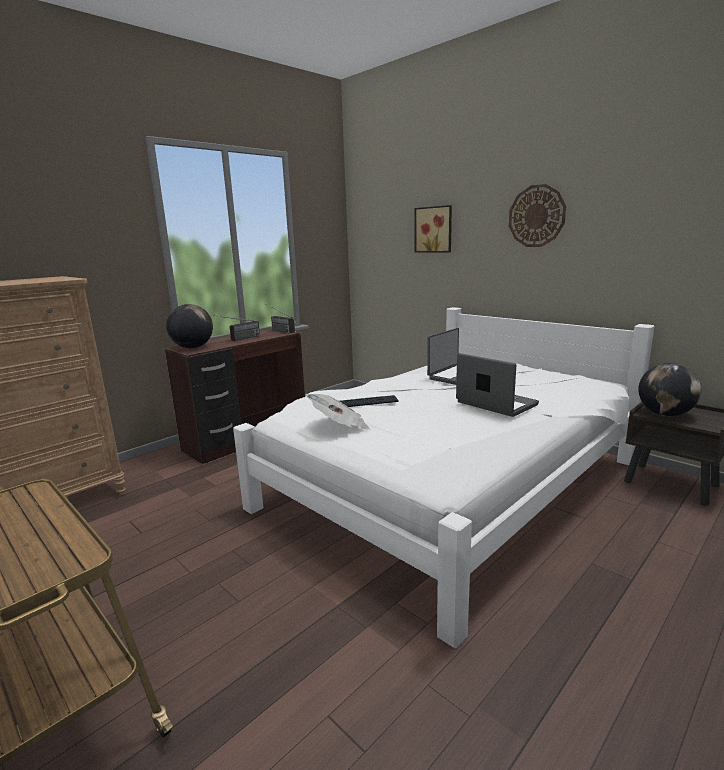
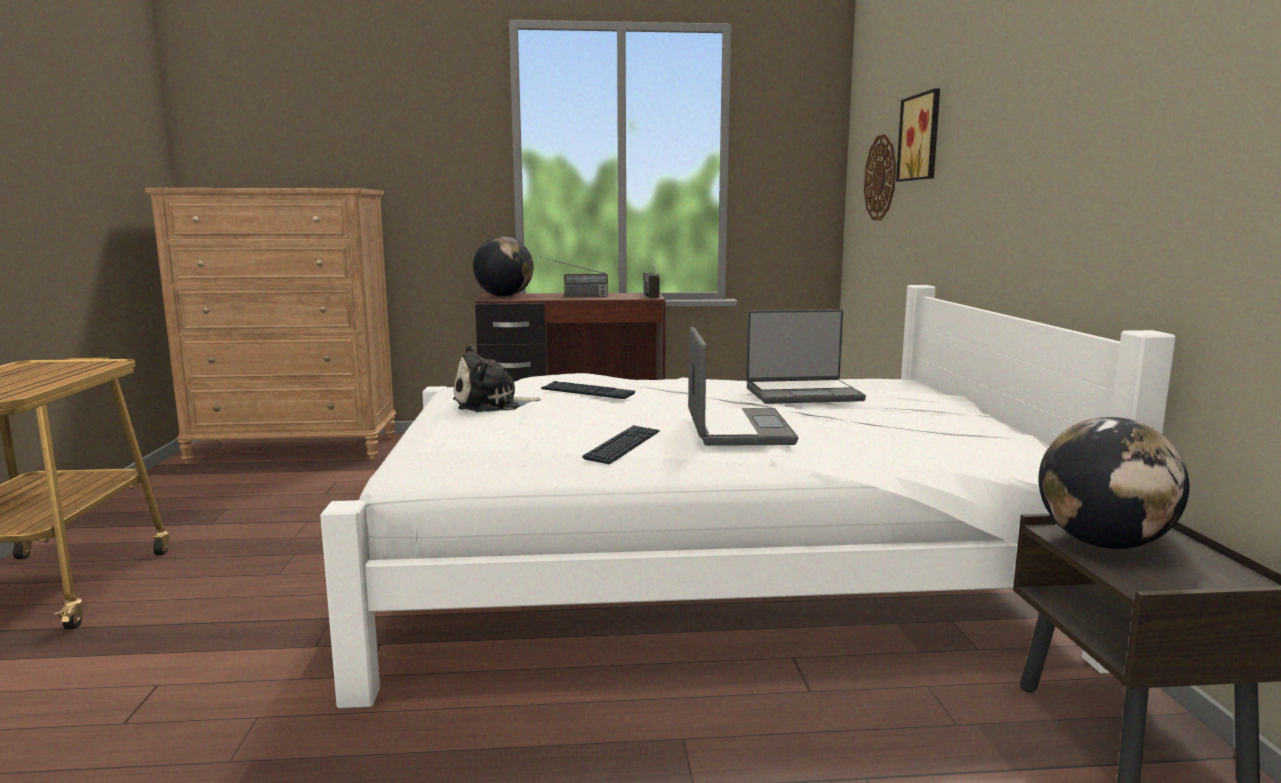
camera: 40 degrees right, 5 degrees down
newspaper [306,394,370,430] -> plush toy [453,345,541,412]
wall clock [509,184,566,247] -> wall clock moved to [864,134,896,220]
none -> keyboard [583,425,660,464]

